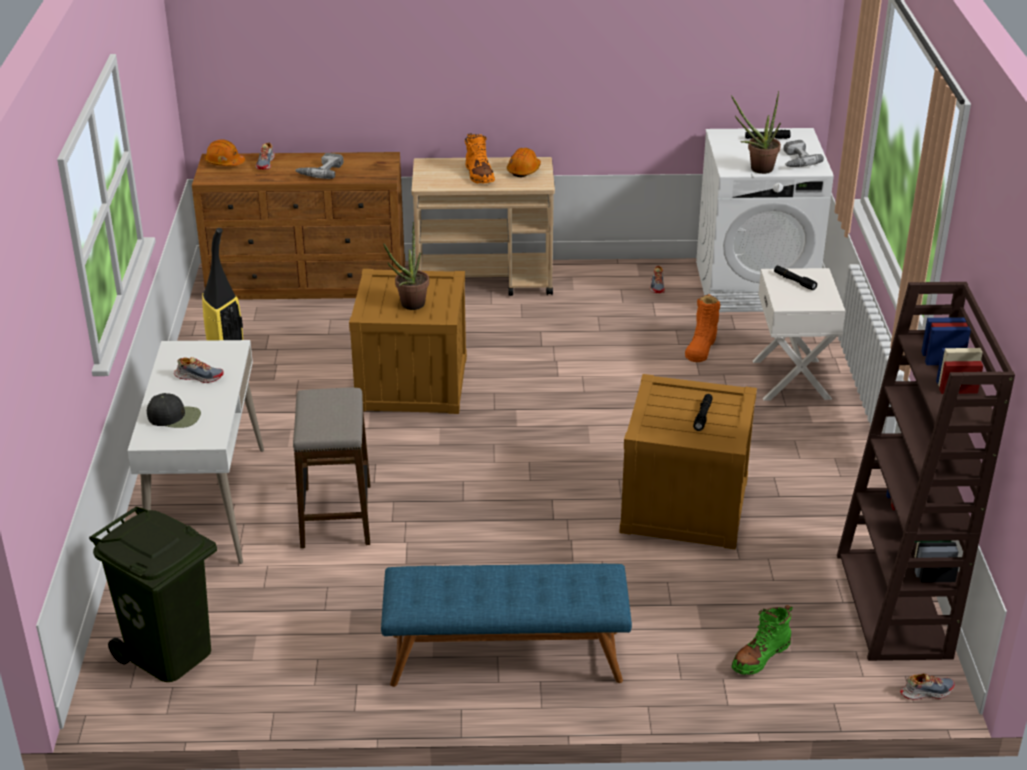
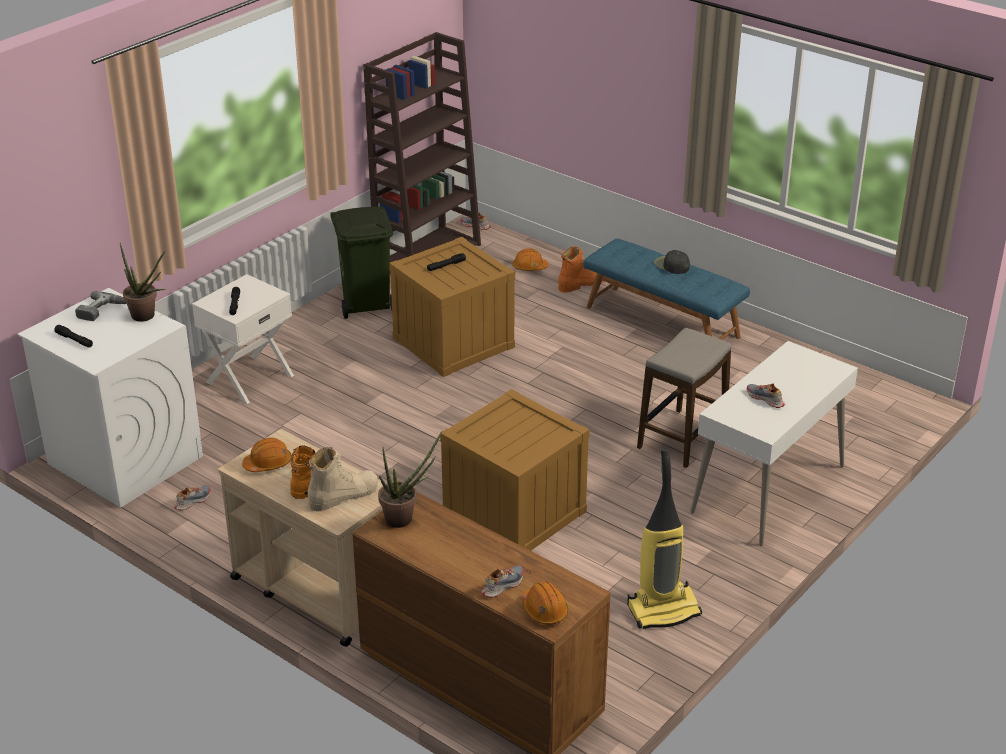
camera: 140 degrees left, 0 degrees up
green trash can [89,506,217,682] -> green trash can moved to [330,207,393,319]
black cap [147,393,201,428] -> black cap moved to [654,250,690,274]
power drill [295,153,344,179] -> none
potted plant [383,222,429,310] -> potted plant moved to [378,431,442,528]
orange boot [685,294,720,362] -> orange boot moved to [558,246,604,293]
green boot [731,605,793,675] -> orange hard hat [513,248,548,271]
none -> beige boot [308,447,378,511]

